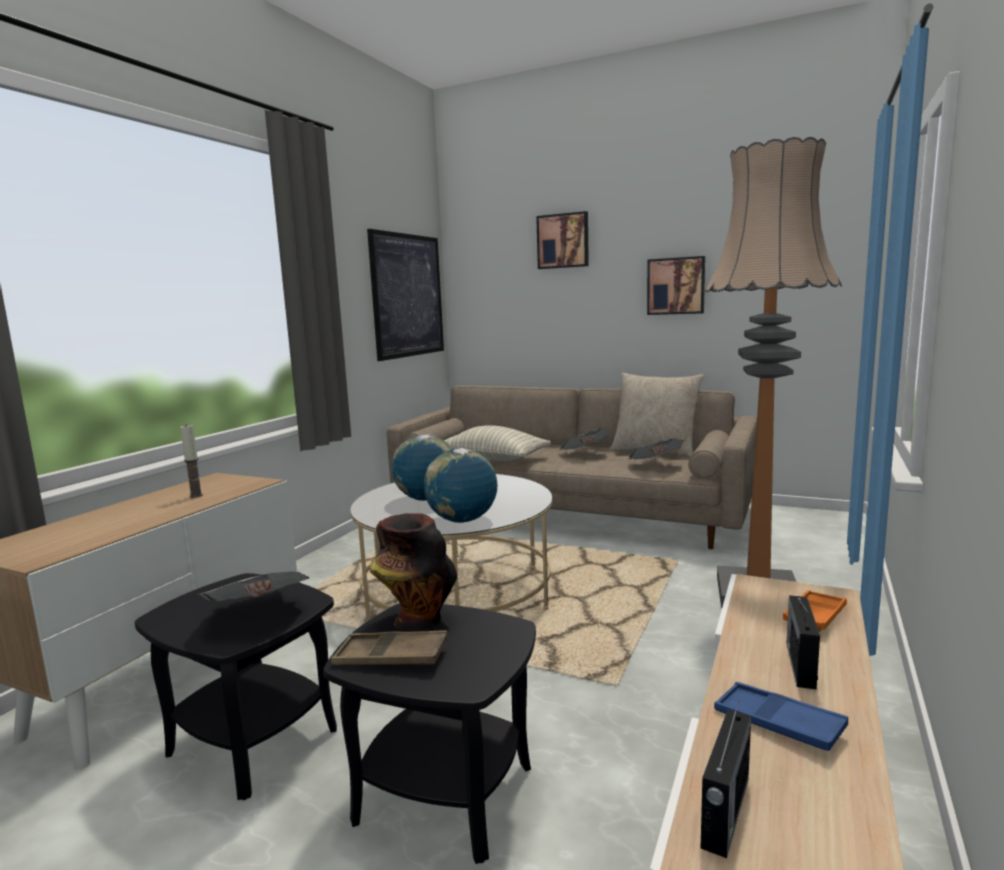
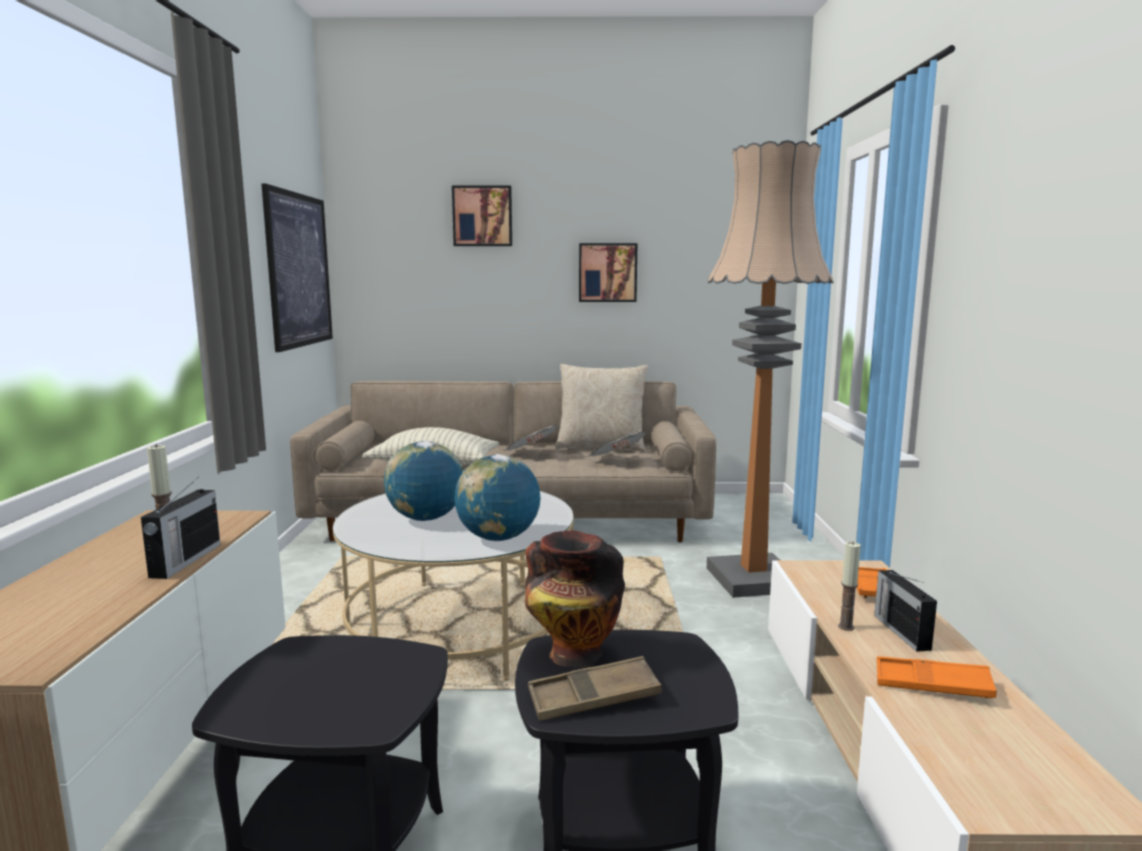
camera: 25 degrees left, 0 degrees up
newspaper [197,571,310,601] -> none
radio [701,703,751,858] -> radio moved to [141,477,220,579]
blue tray [714,682,848,751] -> orange tray [877,656,997,698]
none -> candle [838,541,861,631]

